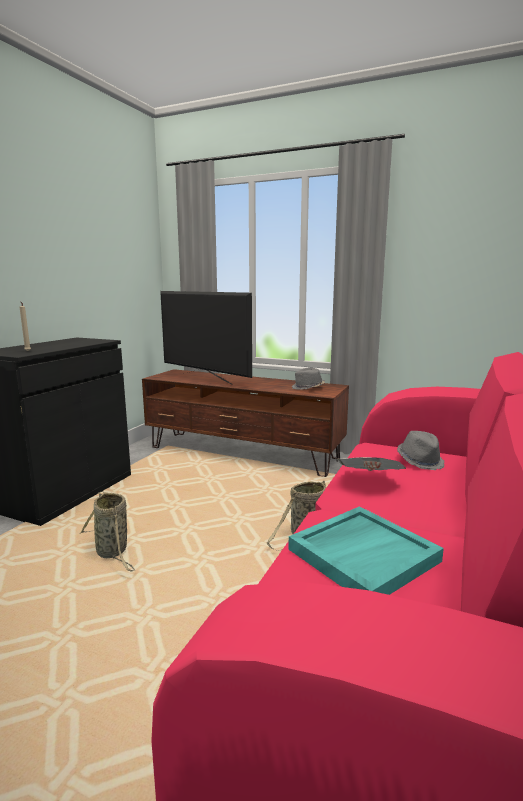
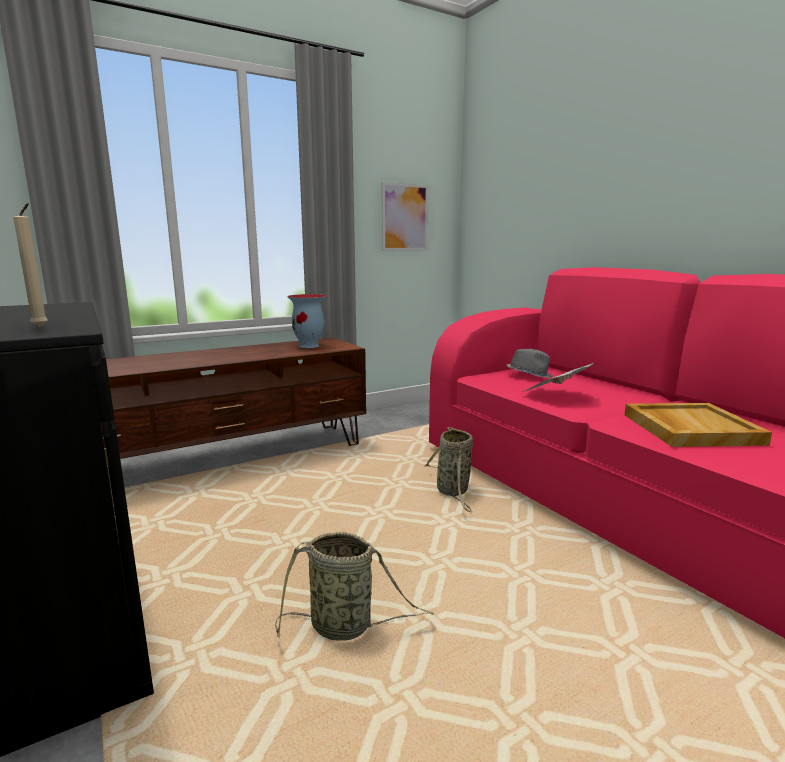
camera: 55 degrees left, 0 degrees up
television [160,291,252,385] -> none
turquoise tray [288,506,444,595] -> beige tray [624,403,772,447]
grey hat [291,367,325,390] -> vase [287,294,326,348]
none -> picture [381,182,429,251]

